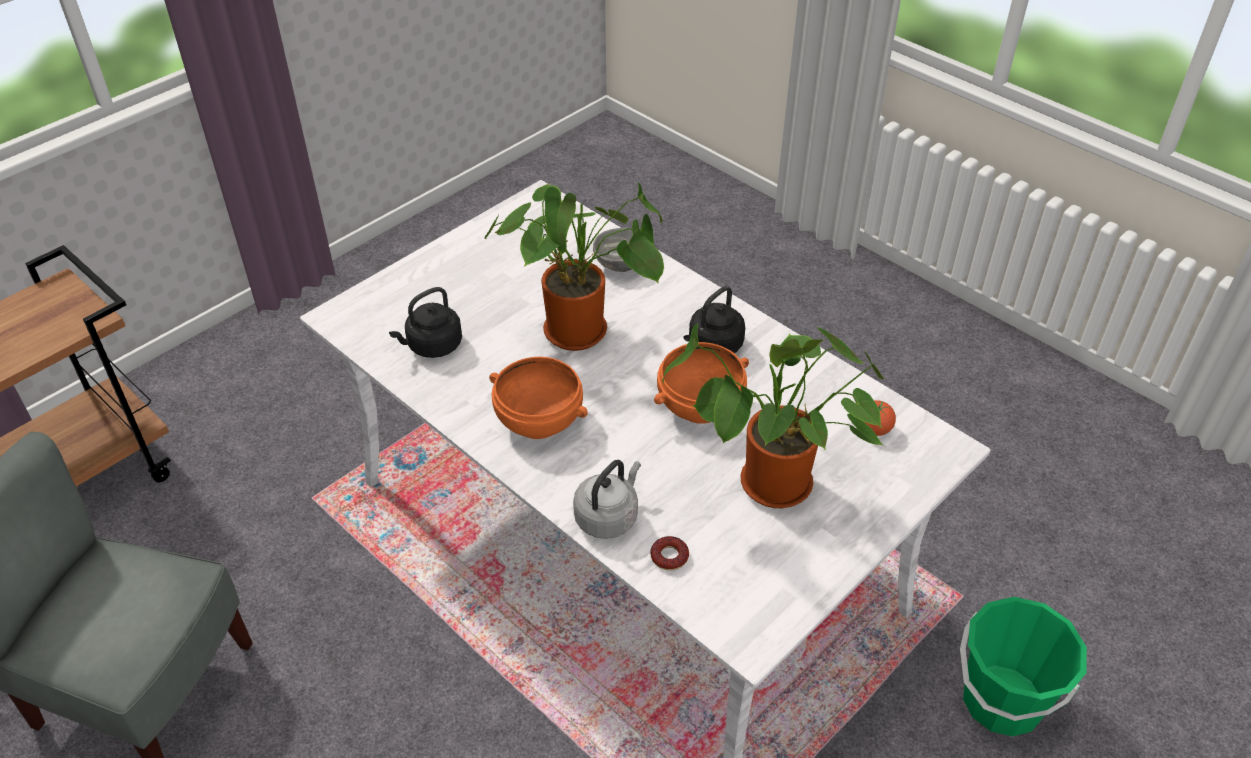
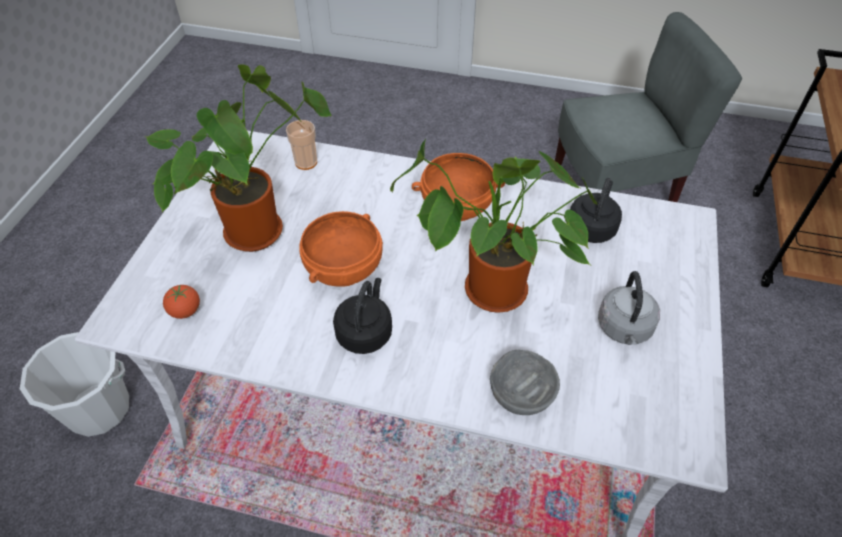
camera: 150 degrees right, 5 degrees up
grey kettle [573,460,641,539] -> grey kettle moved to [598,271,660,345]
donut [650,536,689,571] -> cup [286,120,317,170]
green bucket [960,597,1087,736] -> white bucket [20,332,129,437]

